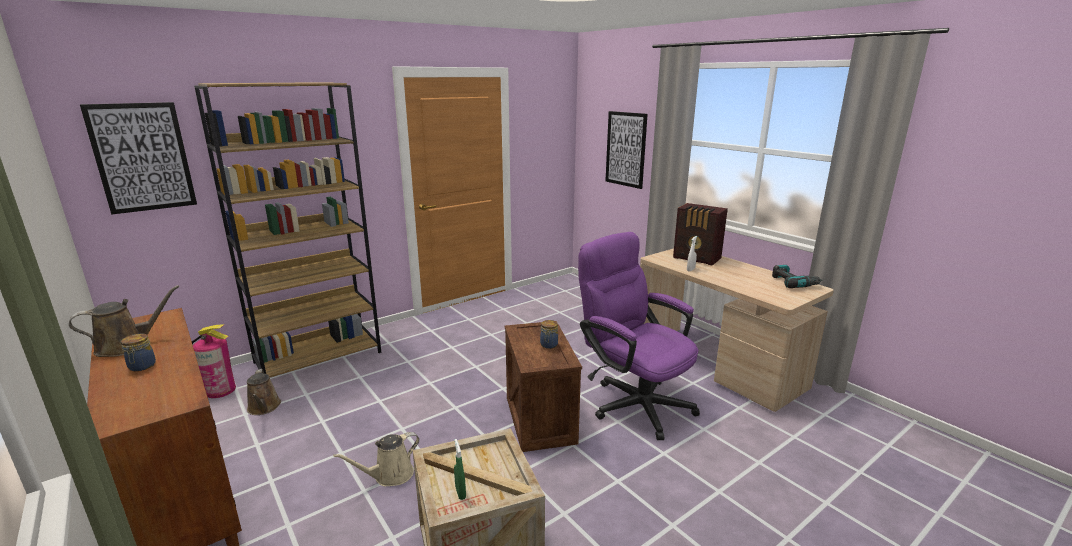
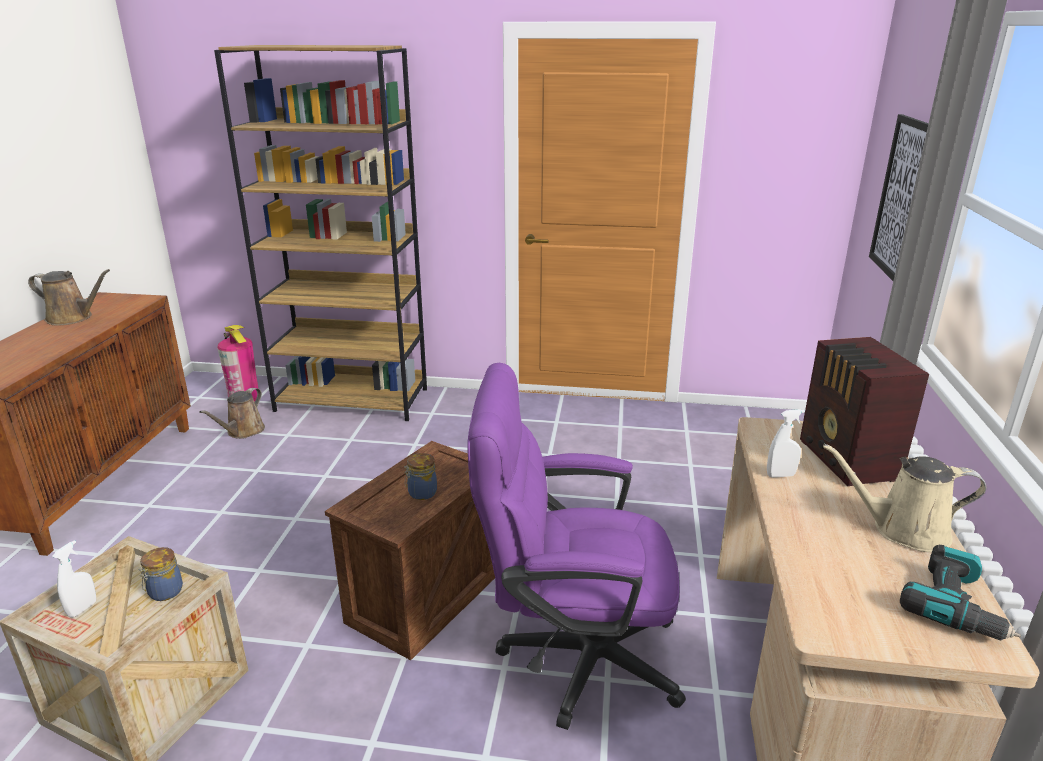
camera: 45 degrees right, 5 degrees up
picture [80,102,197,215] -> none
jar [121,334,156,371] -> jar moved to [138,547,183,601]
beige watering can [333,432,419,486] -> beige watering can moved to [823,444,986,552]
green spray bottle [454,439,466,500] -> white spray bottle [52,540,96,618]
purple office chair [578,232,700,440] -> purple office chair turned 90 degrees counterclockwise [467,363,686,730]

